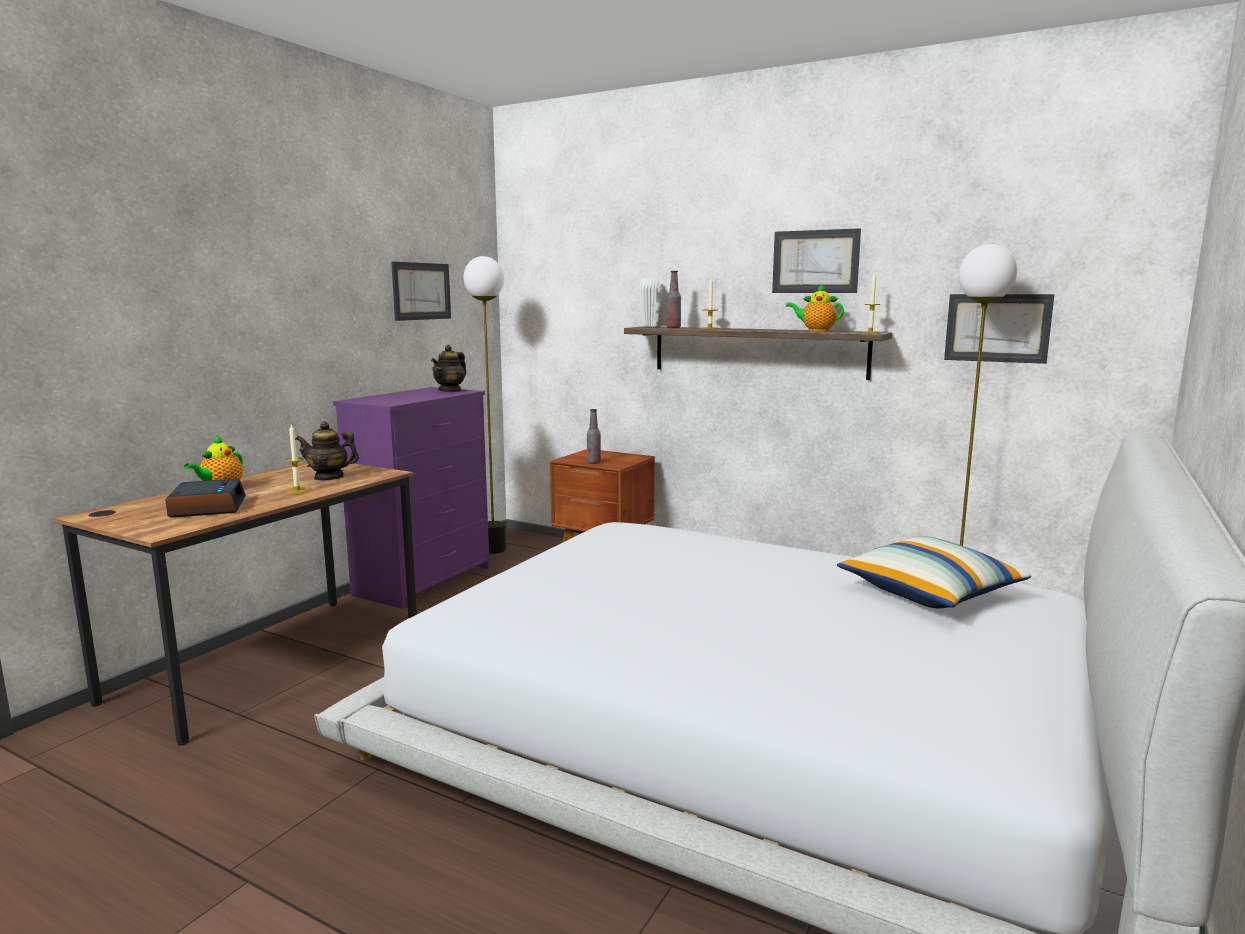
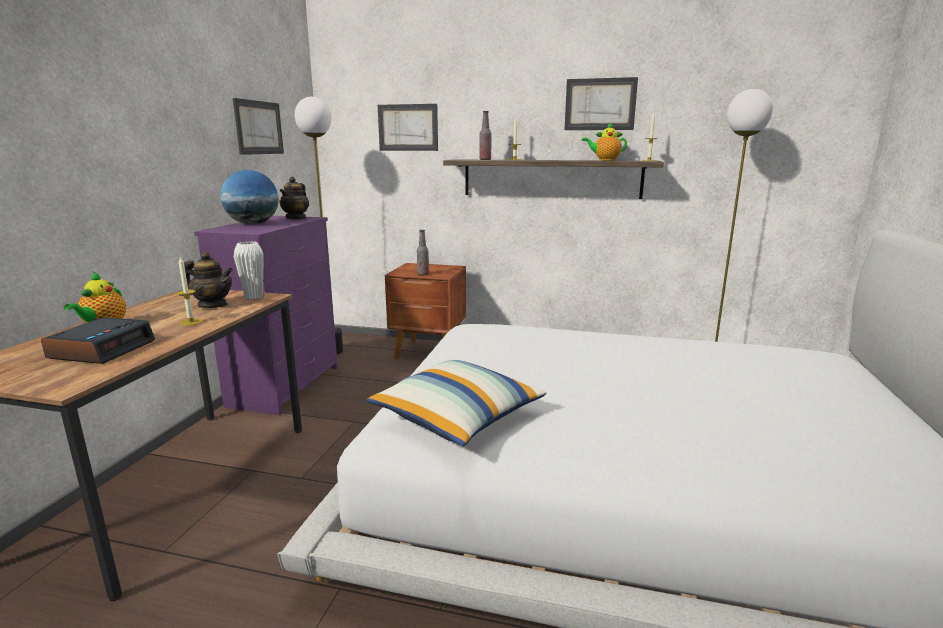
camera: 15 degrees left, 5 degrees up
alarm clock [165,479,246,518] -> alarm clock turned 45 degrees clockwise [41,317,155,364]
teapot [296,421,359,481] -> teapot turned 150 degrees counterclockwise [184,252,233,308]
white vase [638,278,662,327] -> white vase moved to [234,241,264,299]
pillow [837,536,1031,608] -> pillow moved to [366,360,546,446]
picture [944,294,1054,364] -> picture moved to [378,104,438,151]
none -> globe [220,170,279,225]

